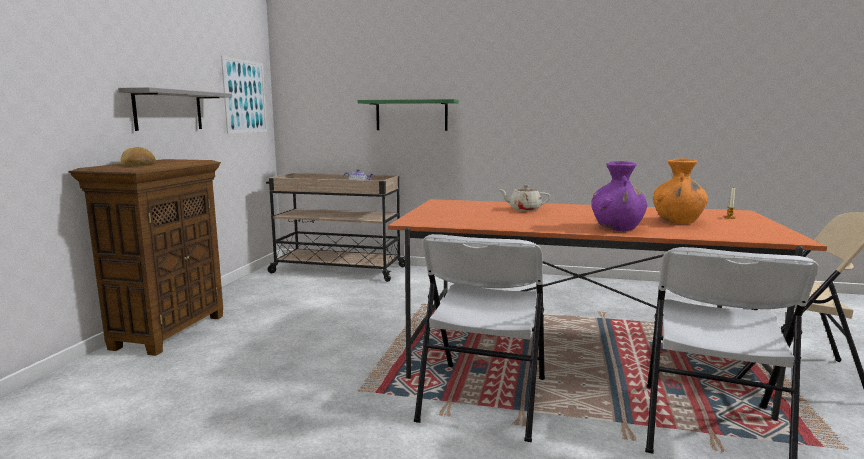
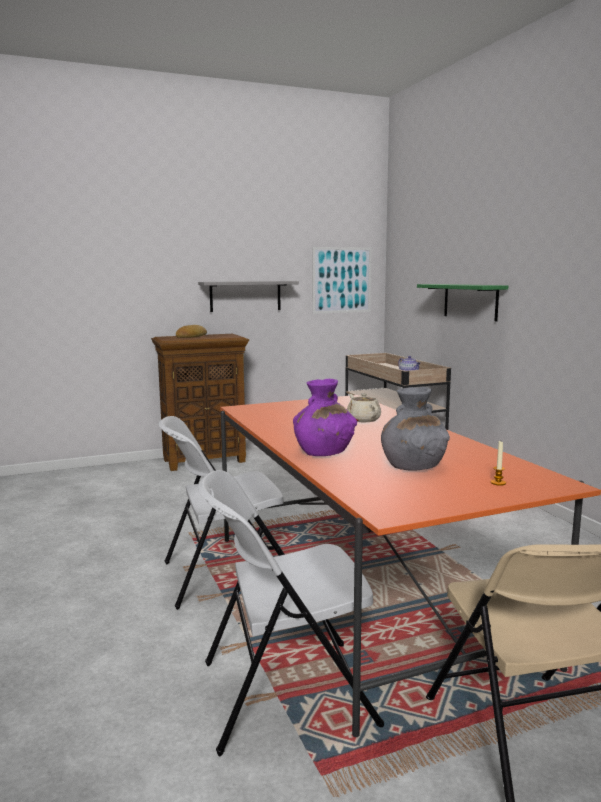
camera: 55 degrees right, 0 degrees up
orange vase [653,158,708,224] -> grey vase [381,387,450,471]

